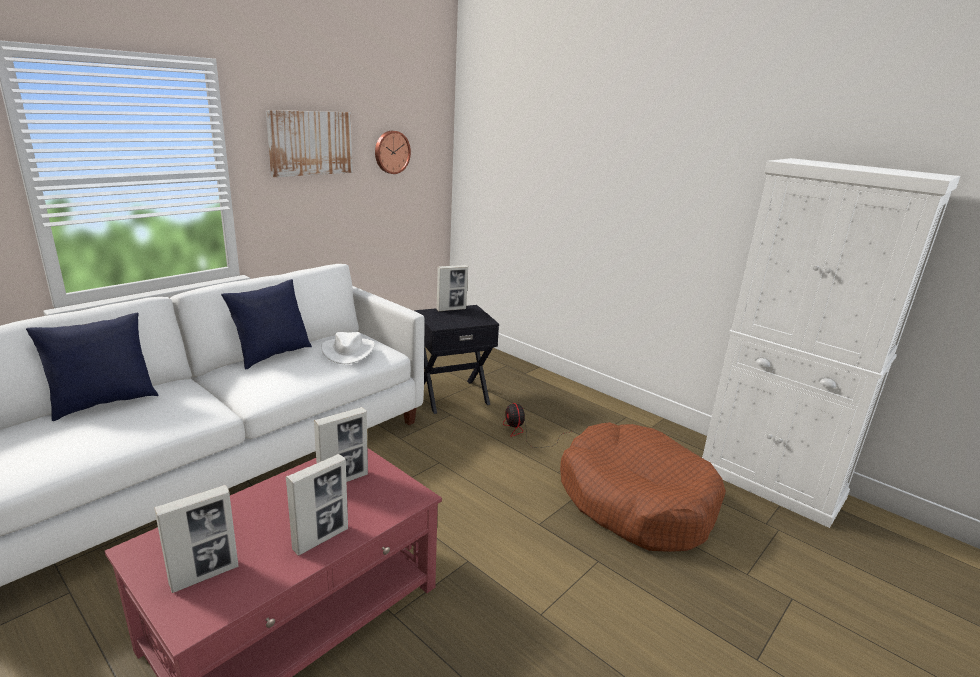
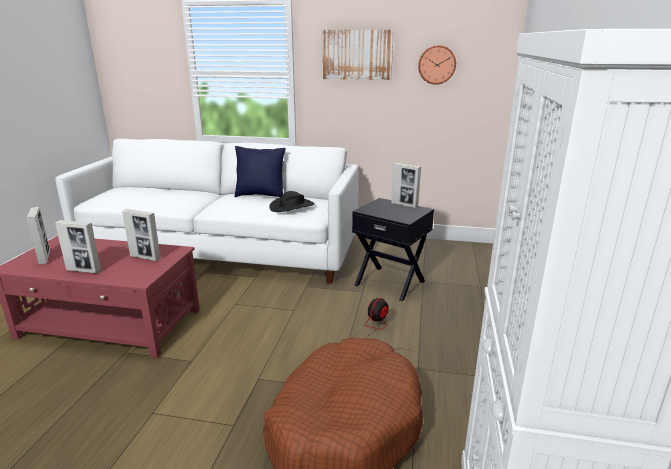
camera: 60 degrees right, 0 degrees up
blue pillow [26,313,159,421] -> none
picture frame [154,485,239,593] -> picture frame turned 135 degrees counterclockwise [26,207,50,265]
white hat [321,332,375,364] -> black hat [269,191,315,212]

